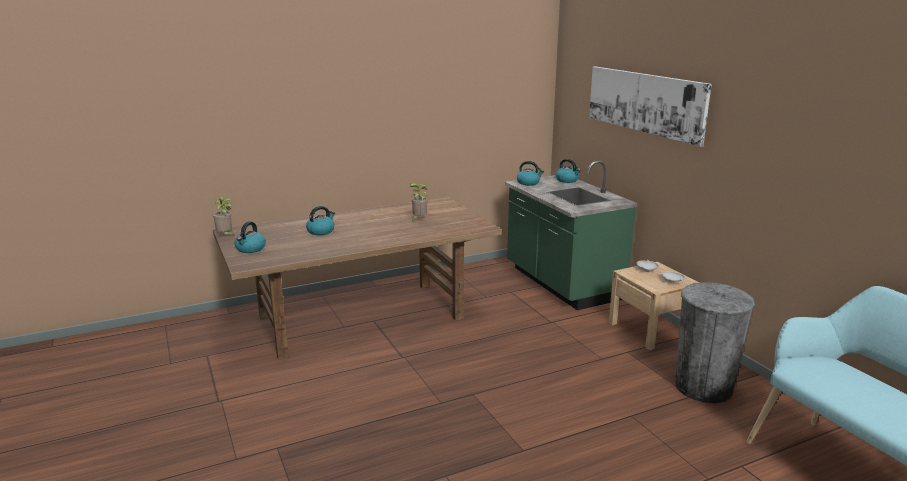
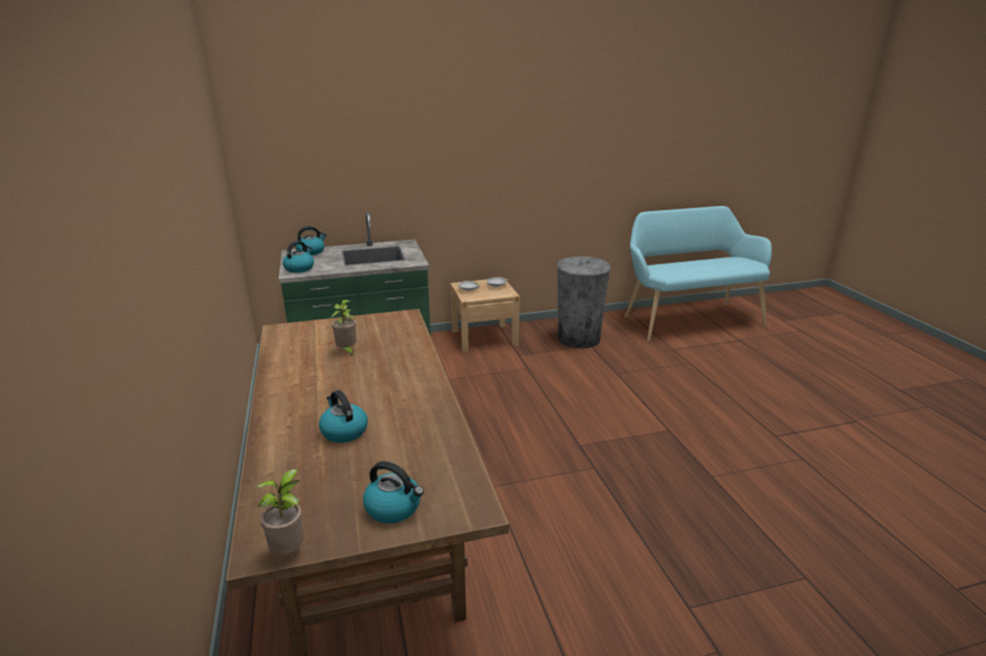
camera: 80 degrees left, 5 degrees up
picture [589,66,712,147] -> none

